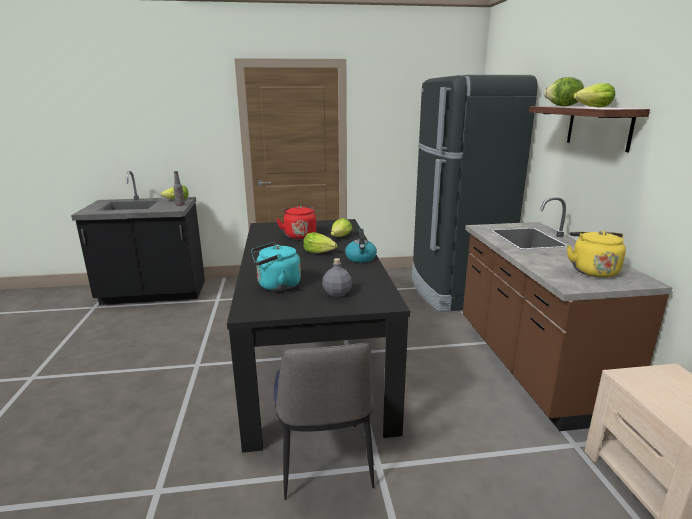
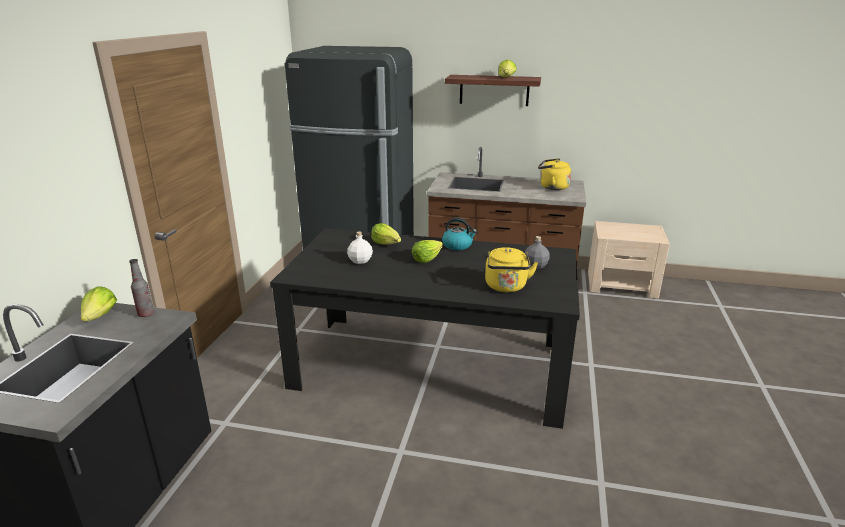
camera: 70 degrees left, 5 degrees up
turquoise kettle [251,242,301,291] -> yellow kettle [485,247,538,292]
chair [274,343,374,500] -> none
red kettle [276,206,316,239] -> white bottle [347,231,373,264]
lettuce [544,77,584,106] -> none

